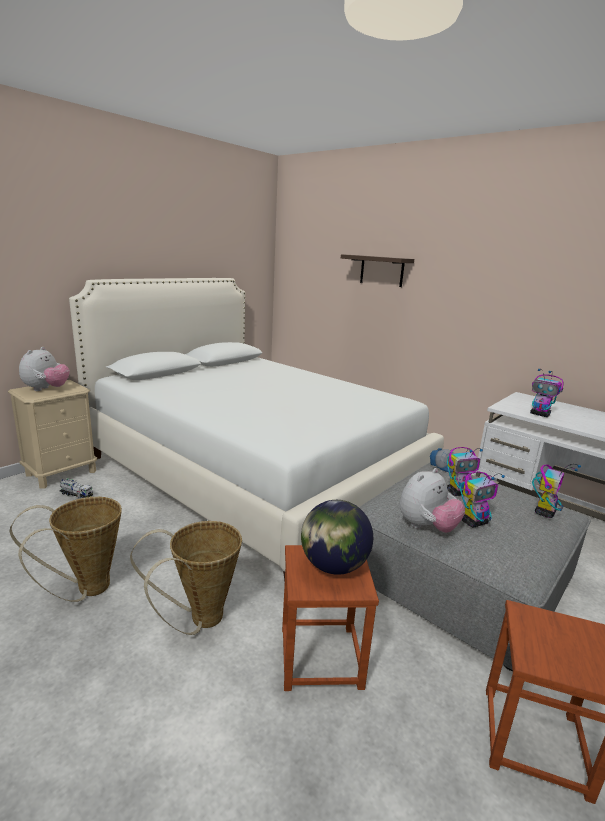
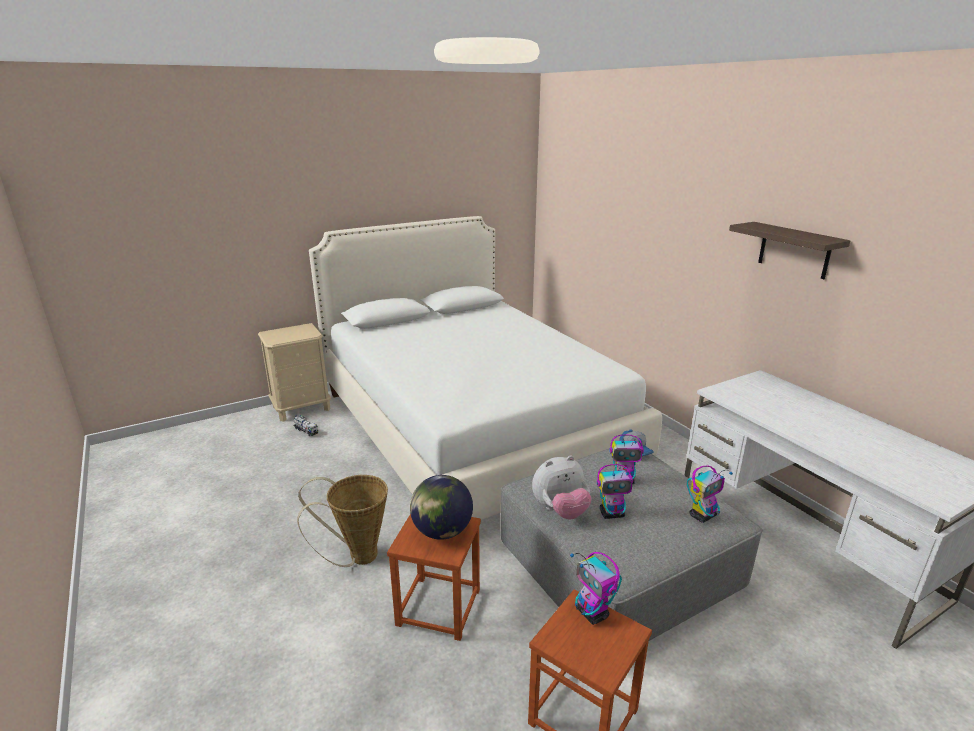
camera: 20 degrees right, 5 degrees up
basket [10,497,122,602] -> none
plush toy [19,347,70,391] -> none
shelf [341,254,414,287] -> shelf moved to [729,222,850,279]
toy robot [530,369,564,417] -> toy robot moved to [570,552,622,625]

